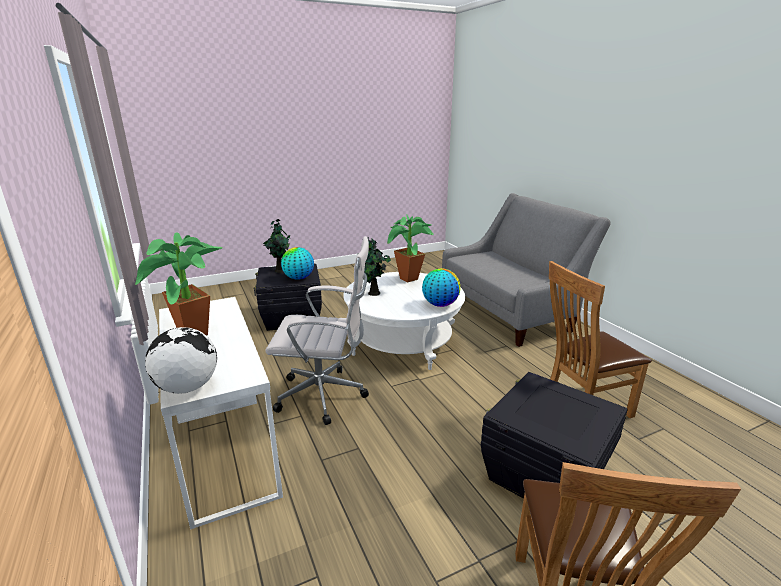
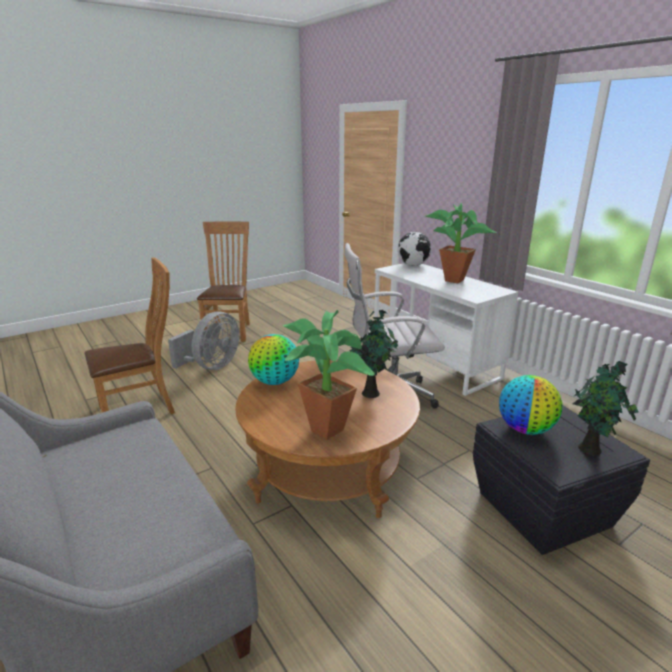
camera: 170 degrees right, 0 degrees up
white coffee table [343,272,465,370] -> brown coffee table [235,360,420,518]
black storage box [481,372,628,499] -> grey fan [168,311,239,370]

